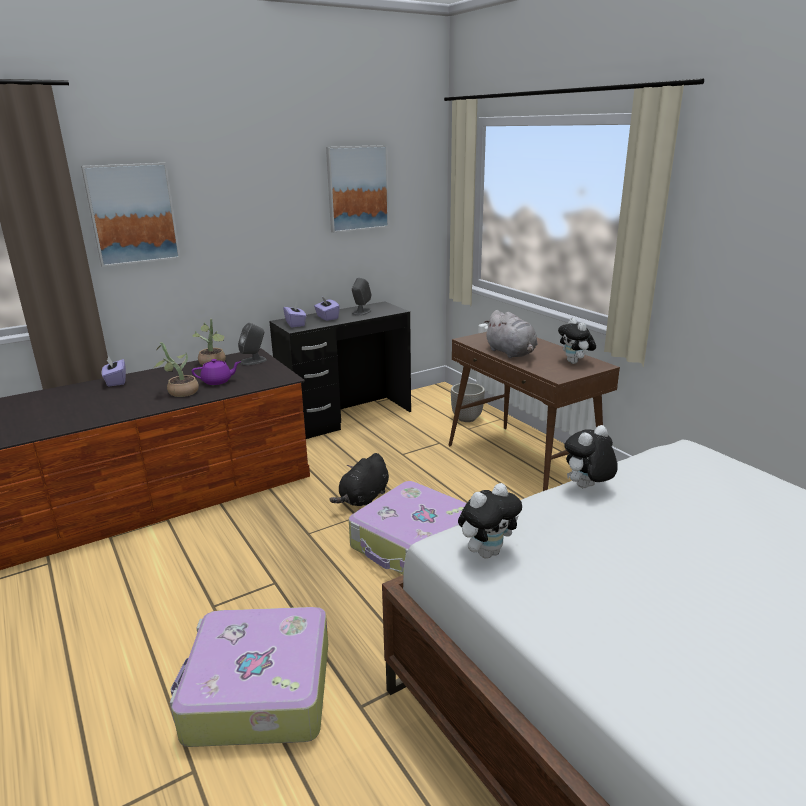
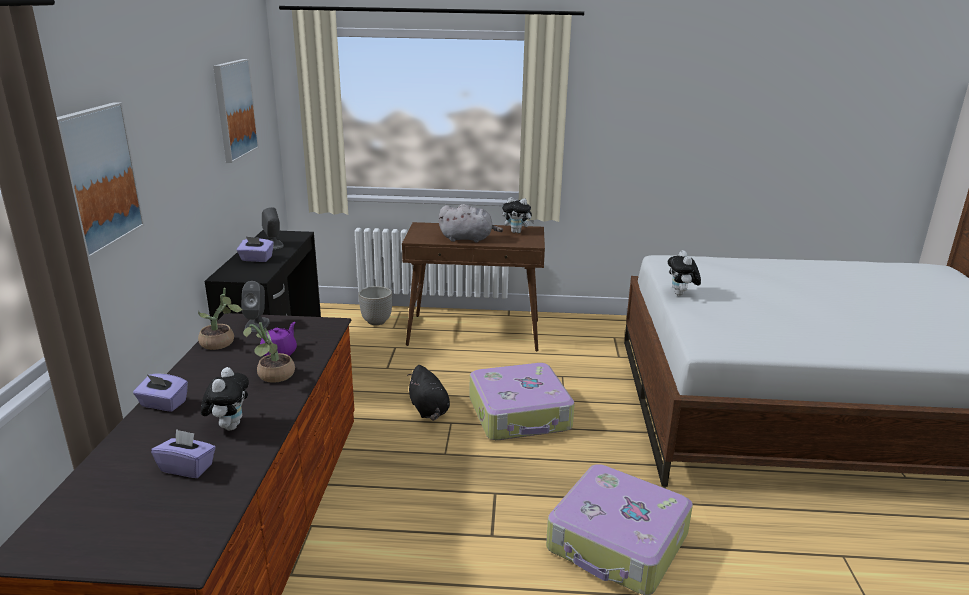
camera: 55 degrees left, 0 degrees up
purple tissue box [283,302,306,327] -> purple tissue box moved to [151,429,216,478]
plush toy [458,483,522,559] -> plush toy moved to [201,367,249,430]

